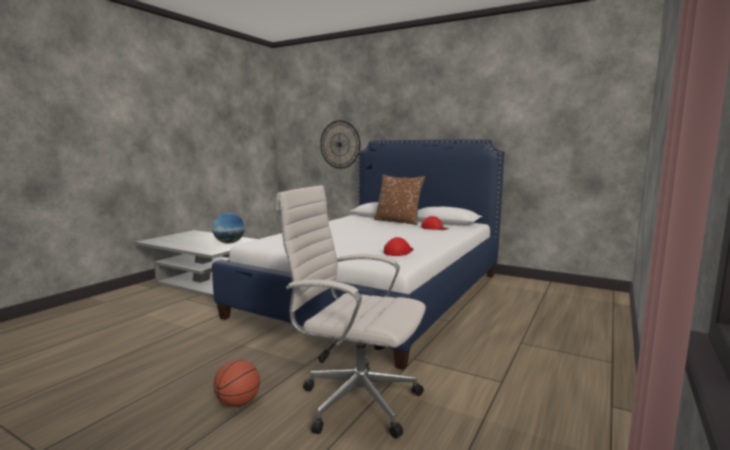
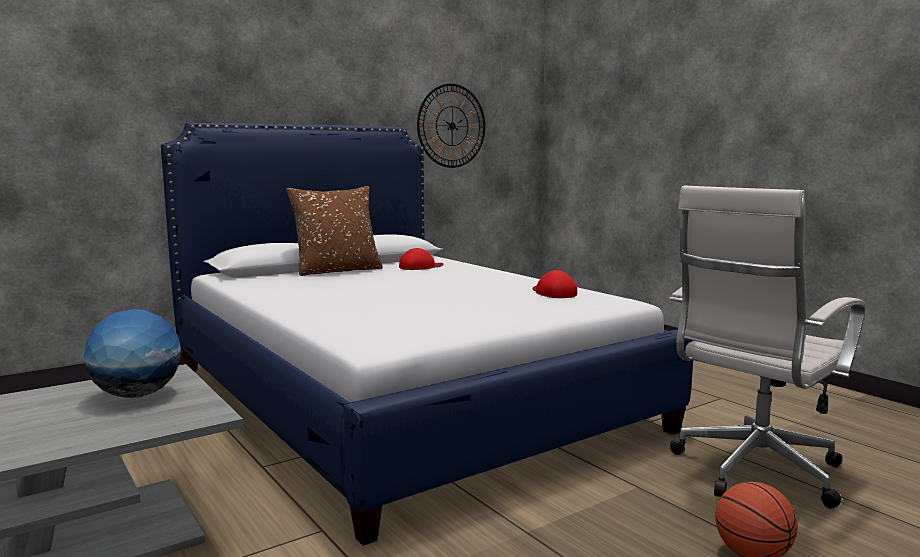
camera: 65 degrees left, 0 degrees up
wall clock [320,120,360,169] -> wall clock moved to [417,84,485,168]

